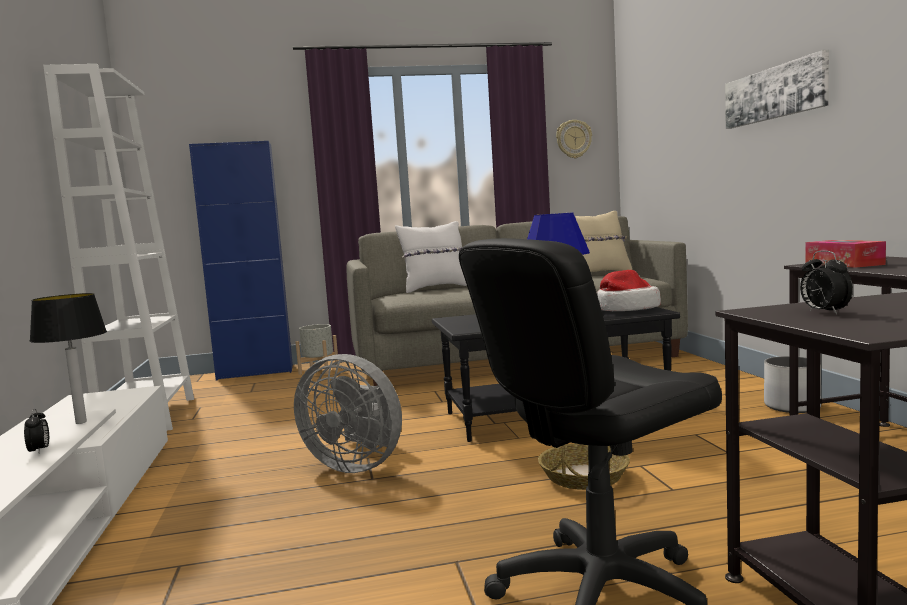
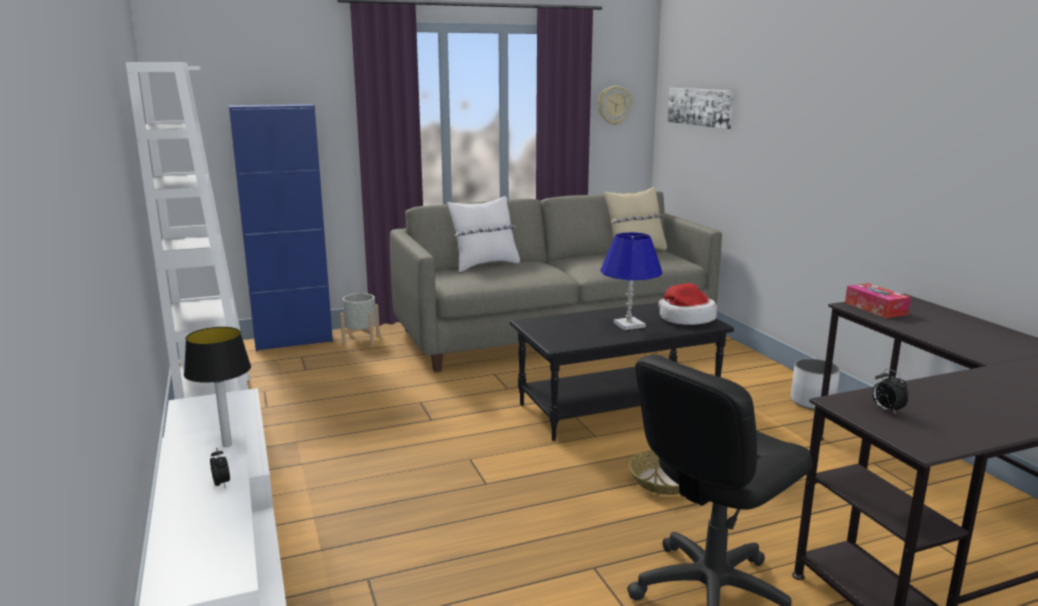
camera: 10 degrees left, 10 degrees up
grey fan [294,354,402,473] -> none
picture [725,50,829,129] -> picture moved to [667,88,734,129]

